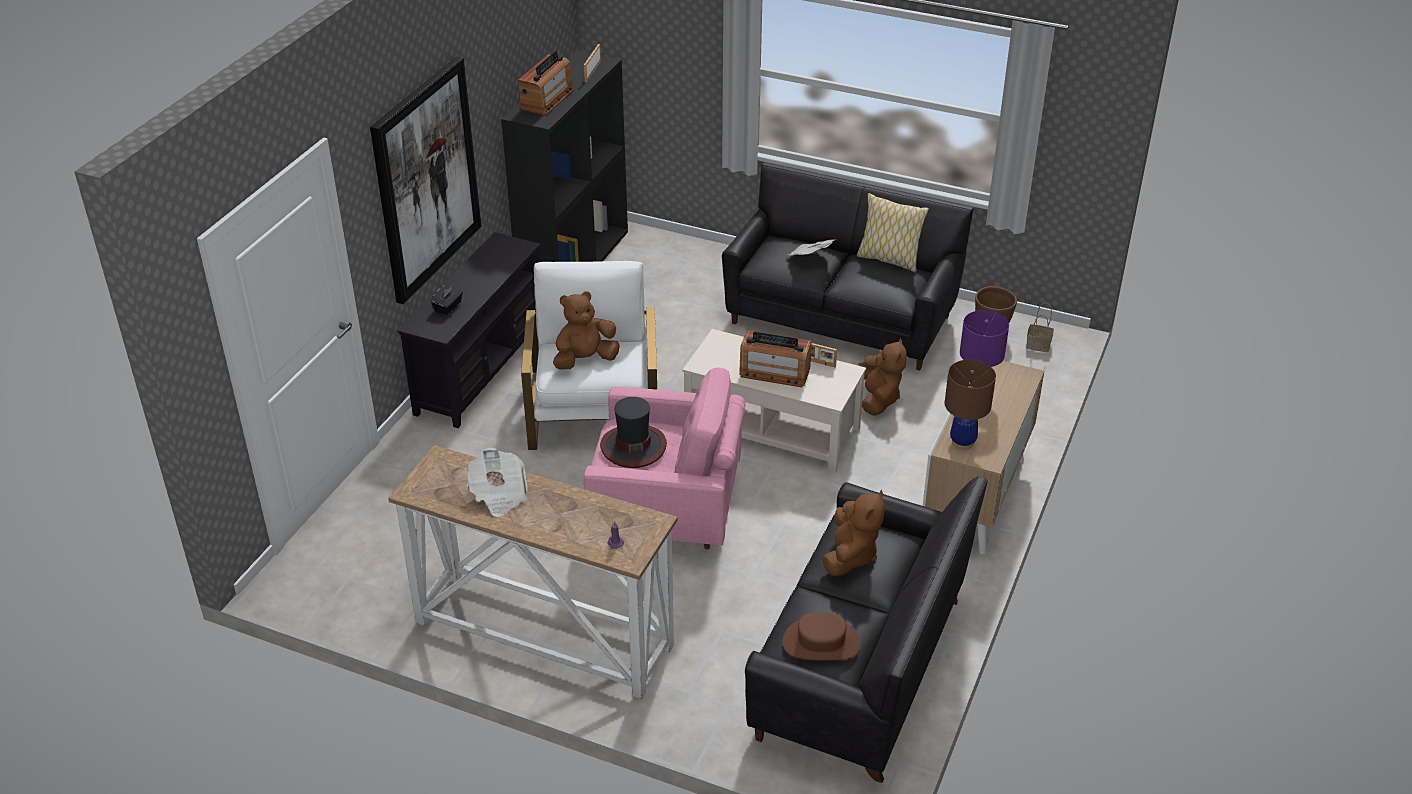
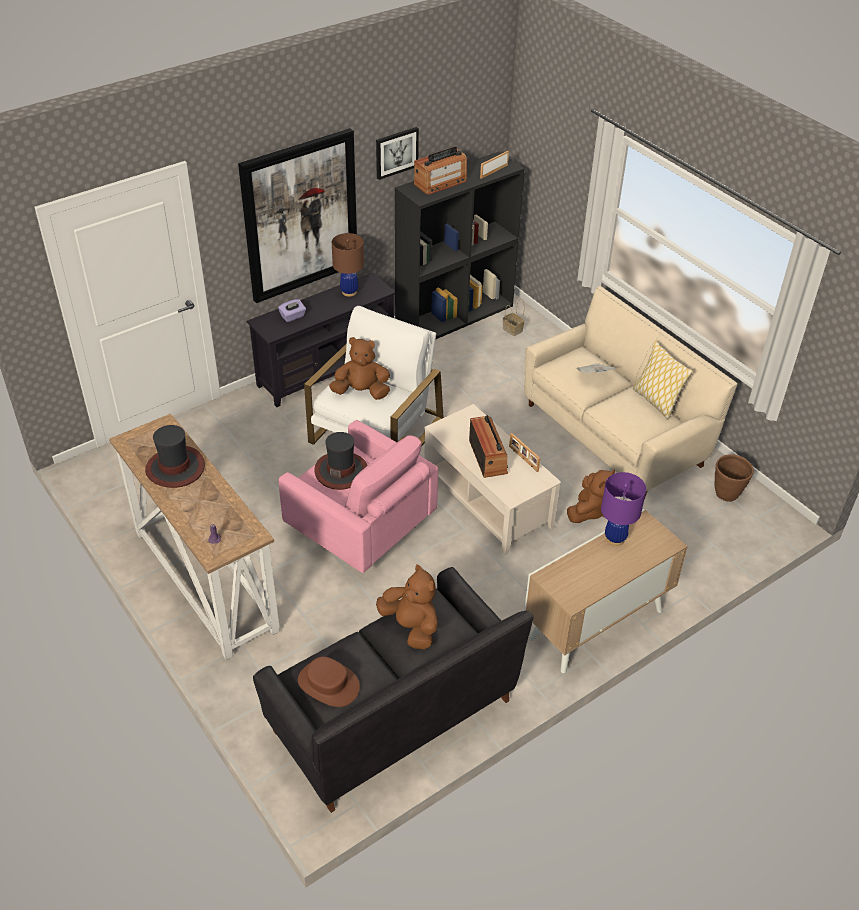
camera: 30 degrees right, 5 degrees up
black tissue box [431,284,463,315] -> purple tissue box [278,299,306,322]
newspaper [467,447,527,517] -> hat [145,425,205,488]
black sofa [722,162,974,371] -> beige sofa [524,286,738,497]
radio [739,331,812,387] -> radio turned 150 degrees counterclockwise [469,415,508,478]
brown plush toy [822,490,885,576] -> brown plush toy turned 90 degrees counterclockwise [376,565,438,649]
brown table lamp [945,360,996,450] -> brown table lamp moved to [332,233,364,297]
basket [1026,302,1054,352] -> basket moved to [503,299,525,336]
none -> picture [376,127,419,180]

